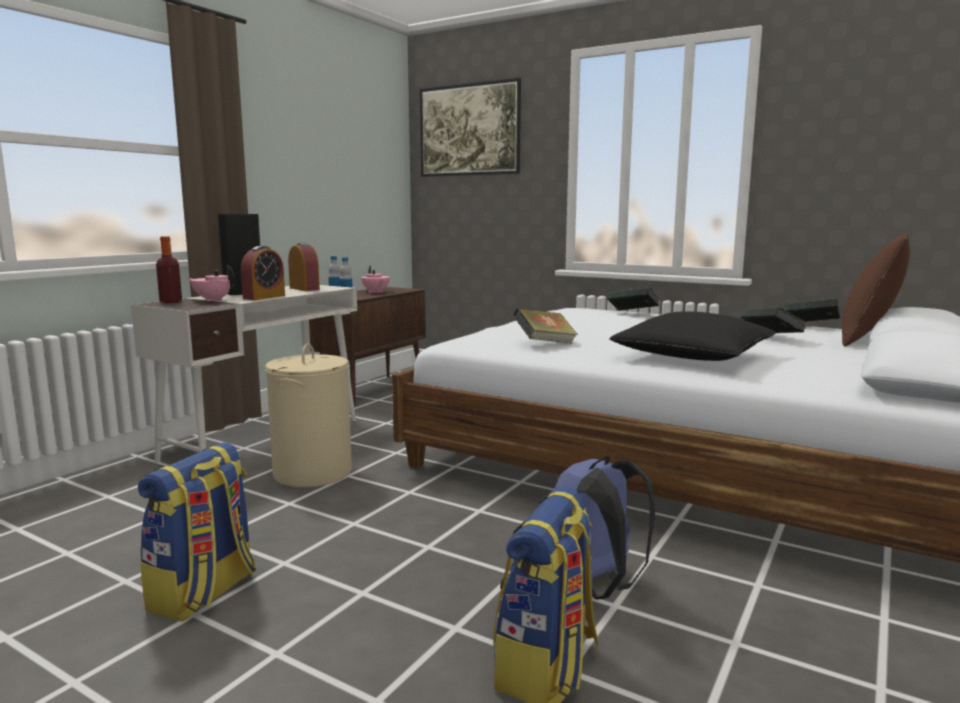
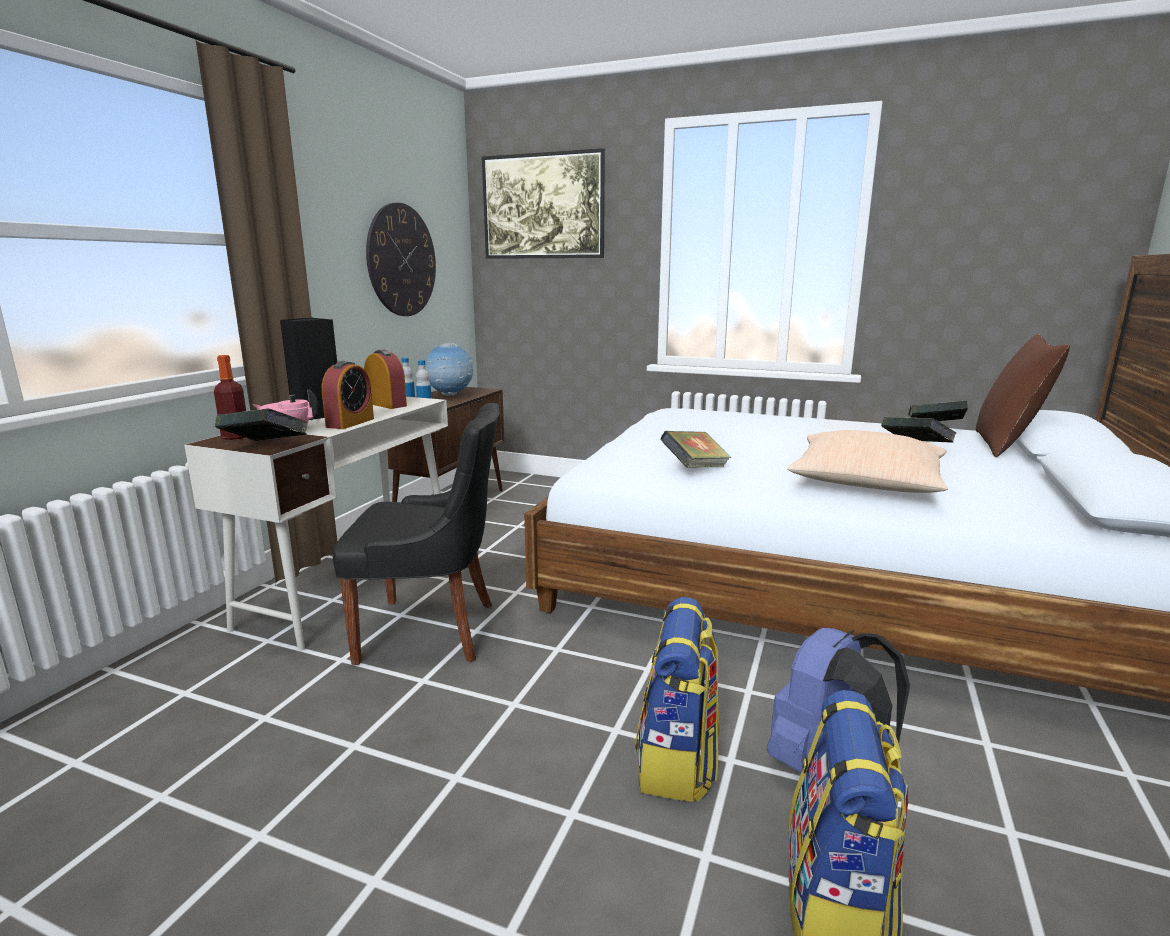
camera: 10 degrees left, 5 degrees up
backpack [138,442,256,622] -> backpack moved to [635,597,720,802]
beige laundry basket [265,343,352,487] -> black chair [333,403,500,665]
pink teapot [361,266,390,293] -> globe [425,343,474,396]
book [607,288,659,311] -> book moved to [215,408,309,441]
black pillow [609,311,776,361] -> beige pillow [787,430,948,493]
none -> wall clock [366,203,436,316]

